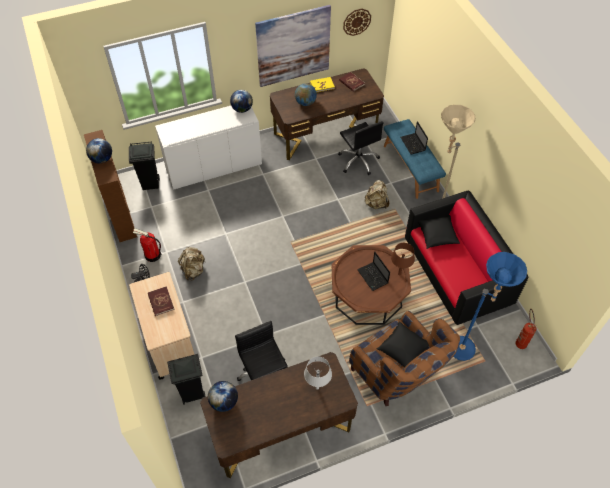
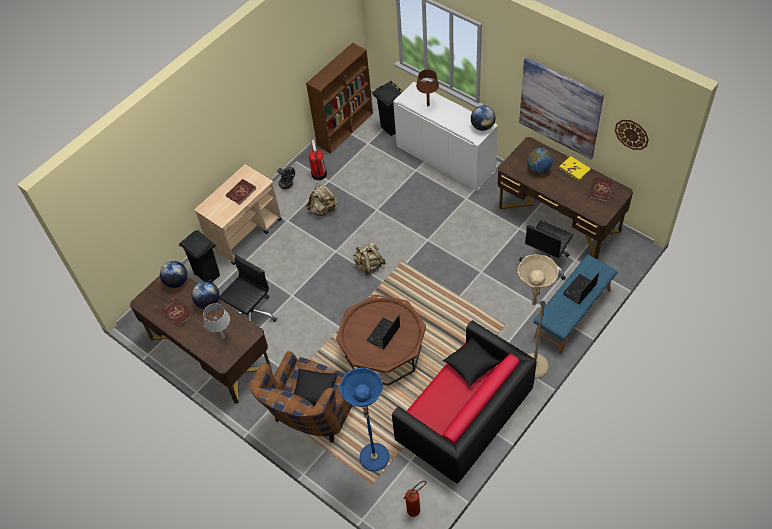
camera: 65 degrees right, 0 degrees up
globe [86,138,112,164] -> globe moved to [192,281,219,309]
beige backpack [364,180,389,209] -> beige backpack moved to [353,242,385,275]
brown table lamp [391,243,415,275] -> brown table lamp moved to [416,69,439,106]
none -> red book [160,298,194,327]

